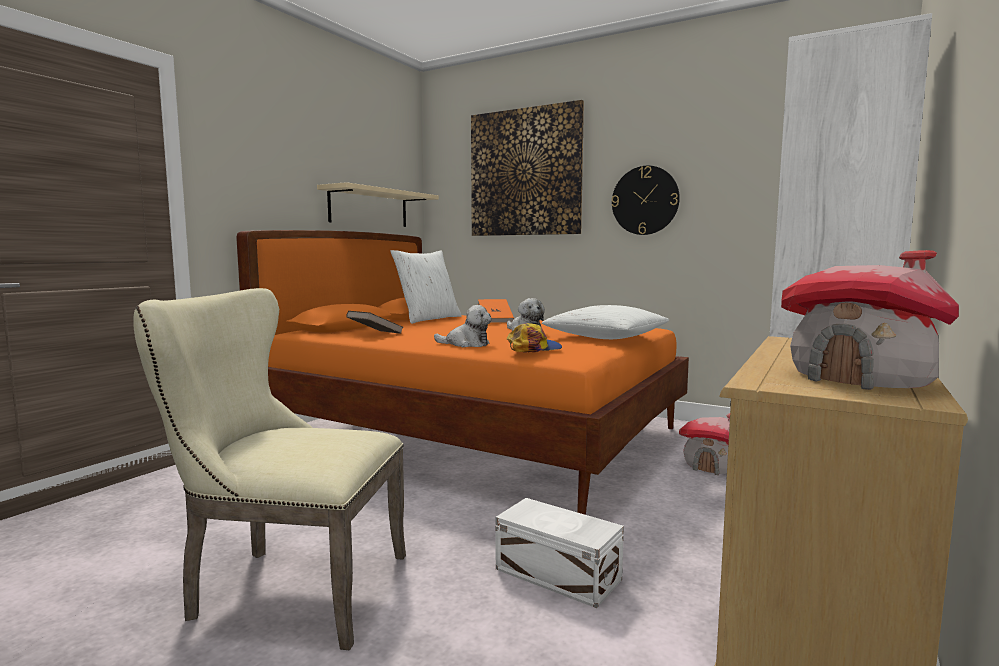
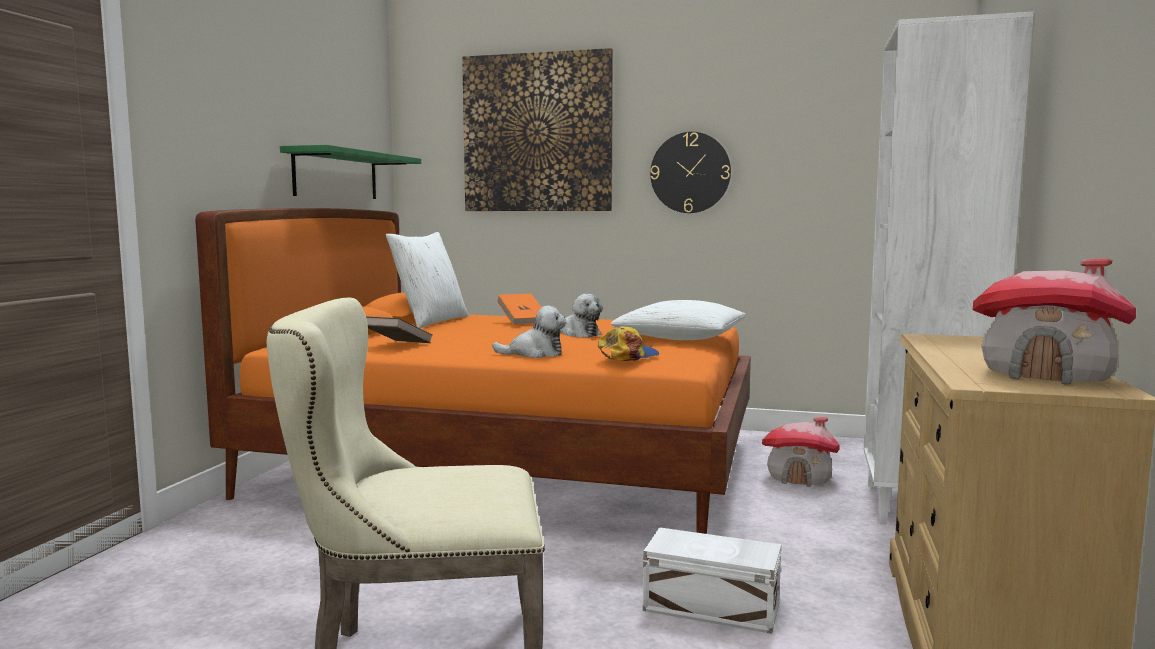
camera: 15 degrees left, 0 degrees up
beige shelf [317,182,439,227] -> green shelf [280,145,421,199]

